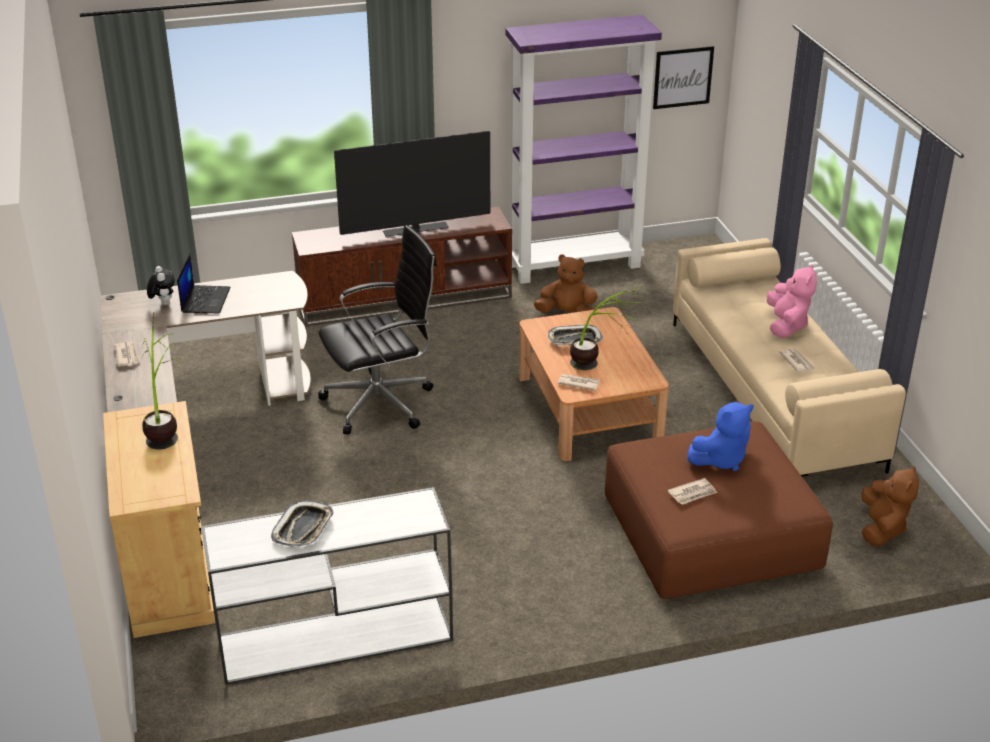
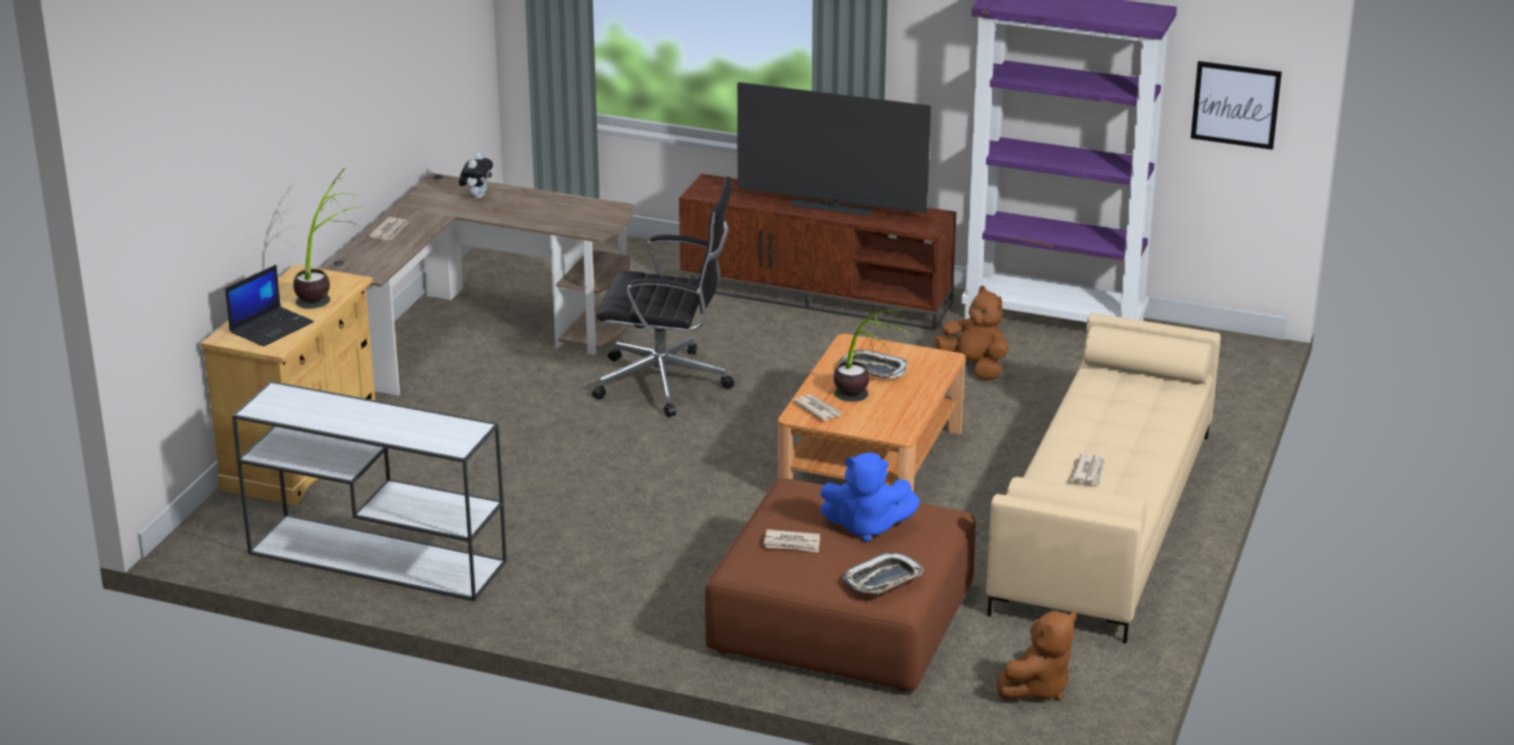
camera: 35 degrees right, 5 degrees down
laptop [177,254,231,314] -> laptop moved to [225,265,314,347]
tray [271,501,334,547] -> tray moved to [843,553,923,594]
pink plush toy [767,264,817,338] -> none

